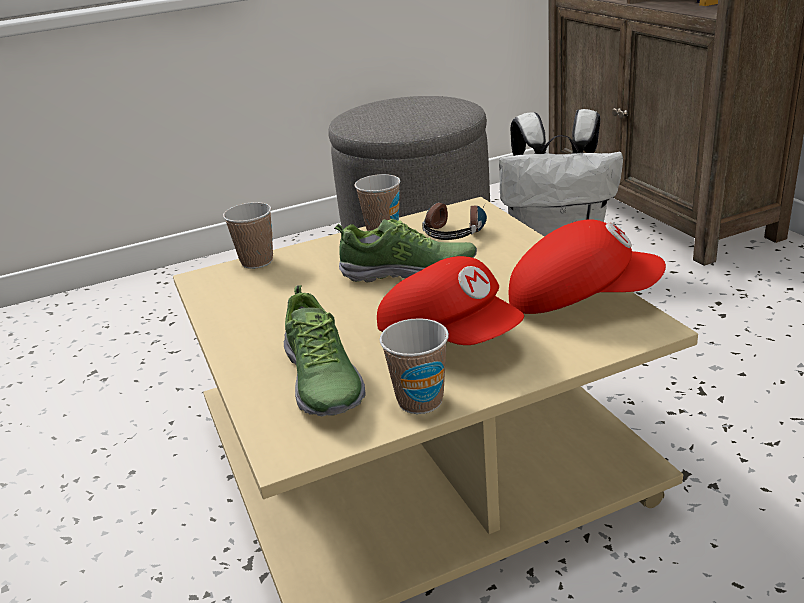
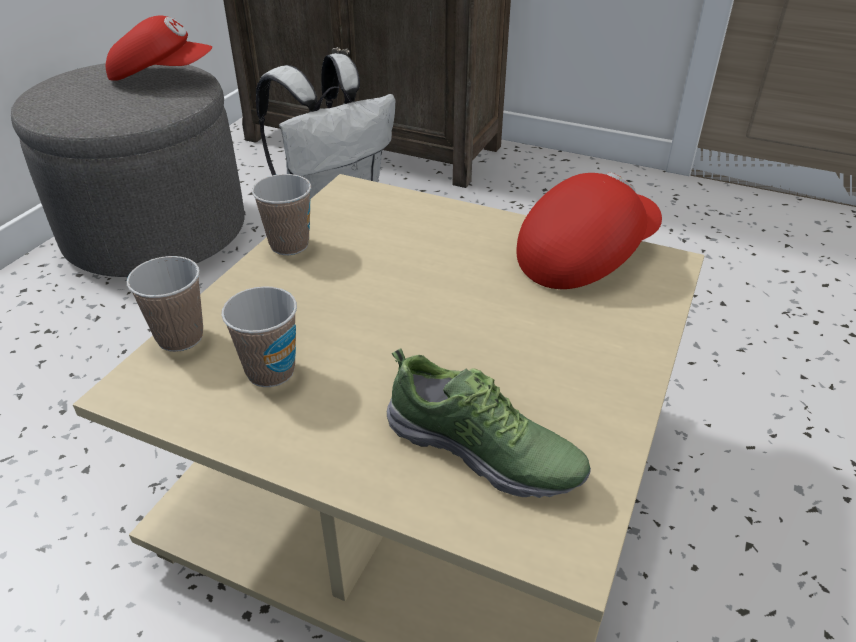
camera: 45 degrees left, 10 degrees up
shoe [334,219,477,282] -> none
red cap [377,256,524,345] -> red cap moved to [106,16,212,81]
cup [380,318,449,414] -> cup moved to [221,286,297,387]
headphones [422,202,487,240] -> none

